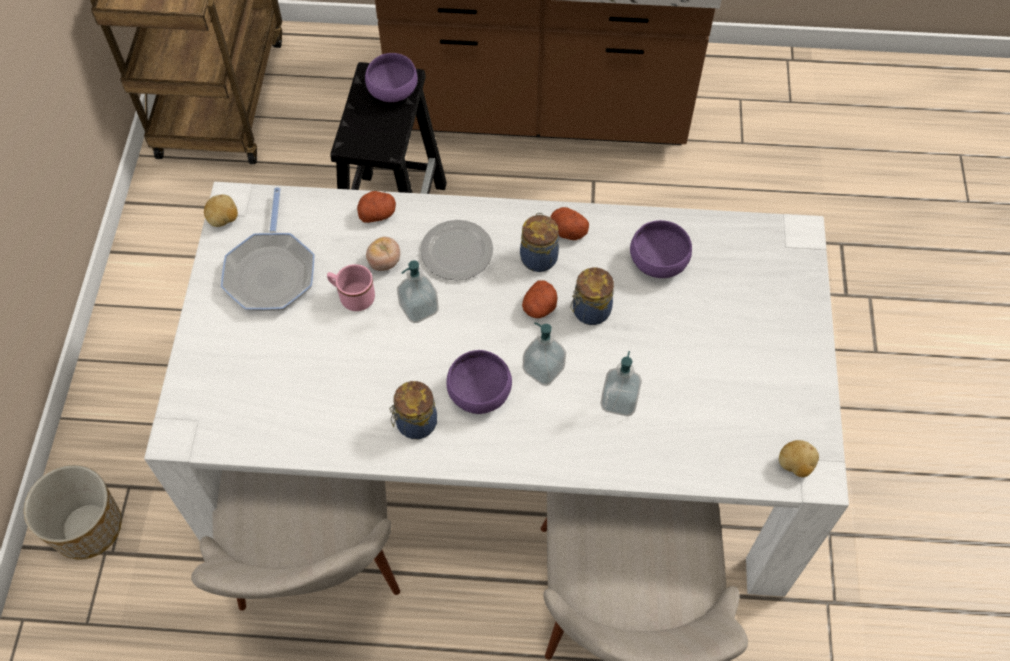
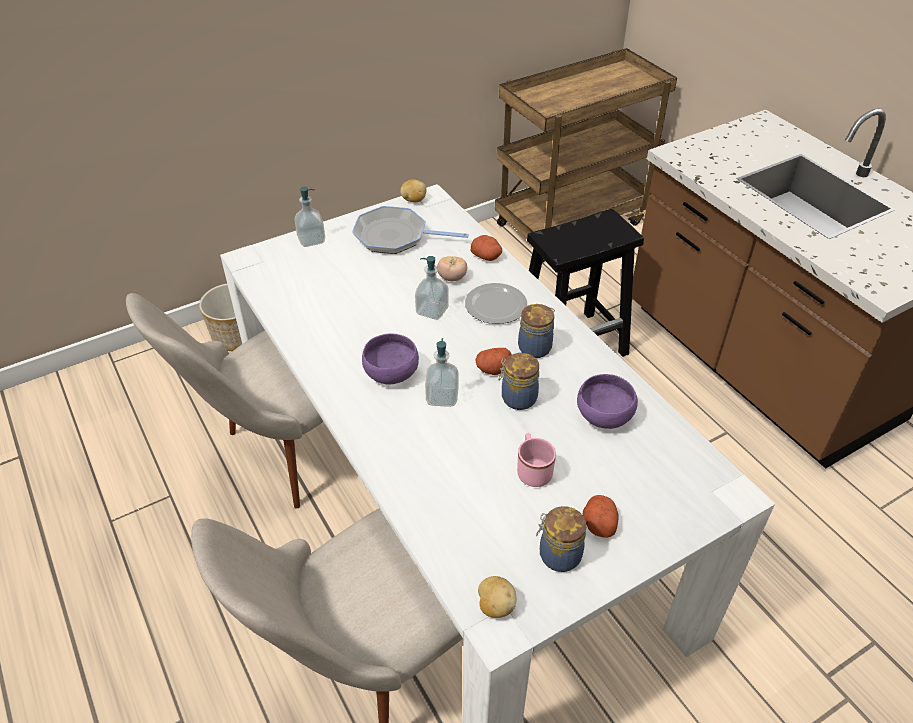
camera: 55 degrees right, 15 degrees down
frying pan [221,187,315,311] -> frying pan turned 45 degrees clockwise [352,206,469,254]
pink mug [327,264,375,311] -> pink mug moved to [517,433,556,487]
purple bowl [365,53,418,102] -> none
jar [389,381,437,439] -> jar moved to [536,506,586,572]
potato [551,207,589,240] -> potato moved to [582,495,619,538]
soap dispenser [600,351,642,416] -> soap dispenser moved to [294,187,325,247]

